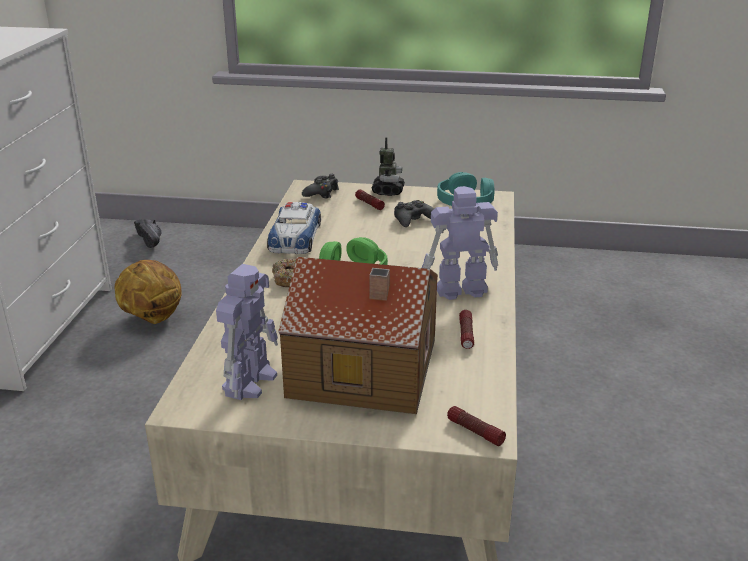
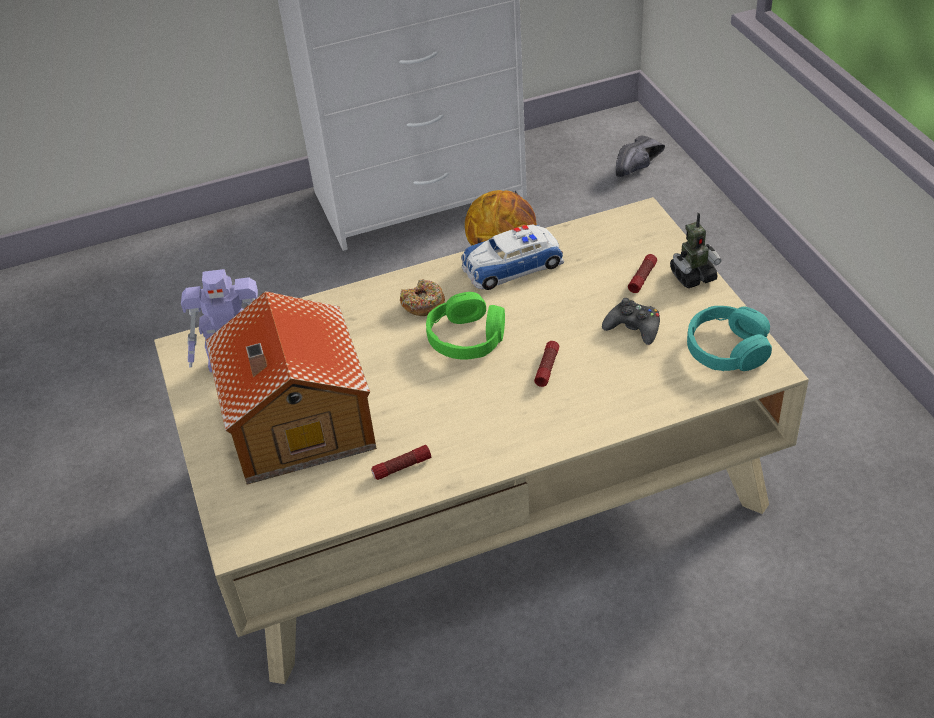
camera: 65 degrees right, 15 degrees up
black game controller [302,174,339,199] -> none
toy robot [422,186,498,300] -> none
flashlight [447,406,506,446] -> flashlight moved to [534,341,559,387]

